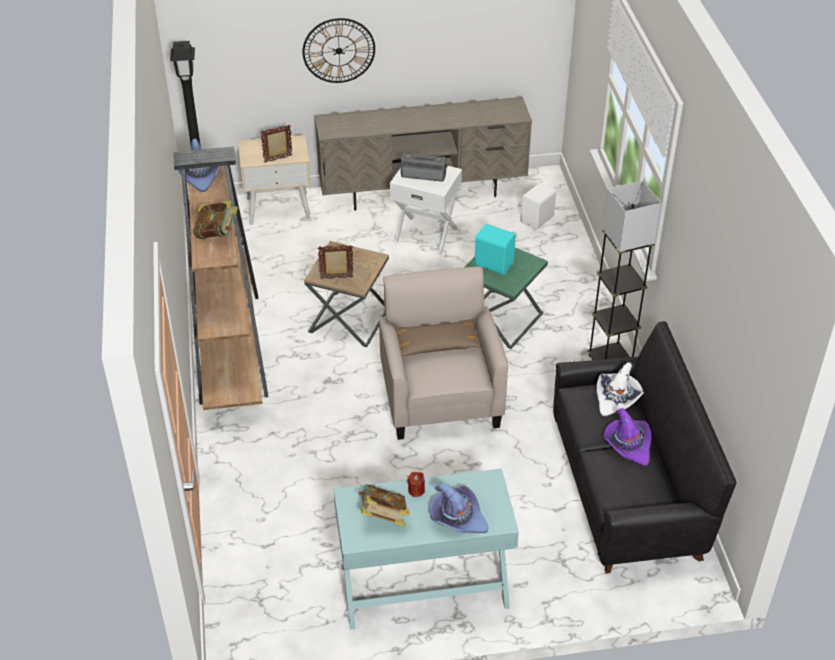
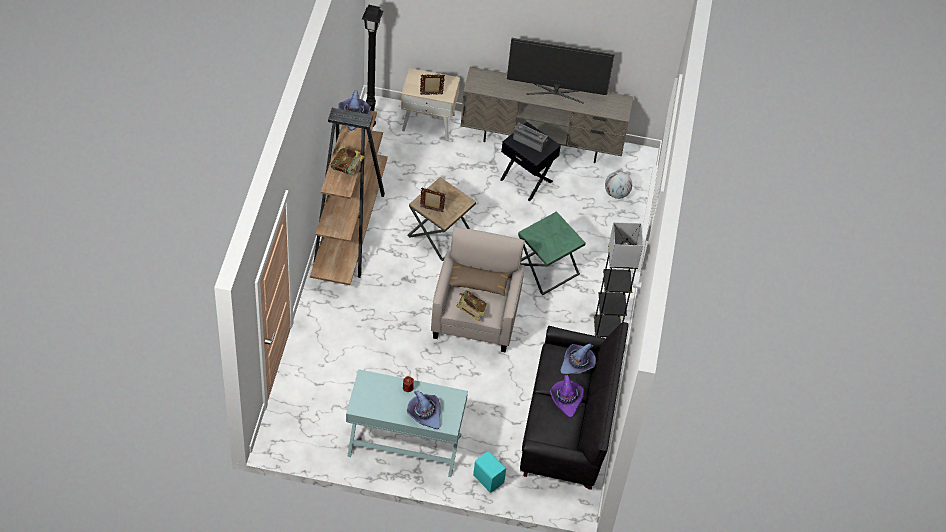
camera: 15 degrees right, 10 degrees up
wall clock [303,18,375,83] -> none
book [358,484,409,526] -> book moved to [456,290,487,321]
white side table [390,166,462,255] -> black side table [500,122,561,201]
turquoise speaker [474,224,516,275] -> turquoise speaker moved to [473,451,506,493]
white speaker [520,182,556,230] -> globe [605,171,632,199]
white hat [597,362,644,416] -> purple hat [560,344,596,374]
none -> television [507,38,615,103]

